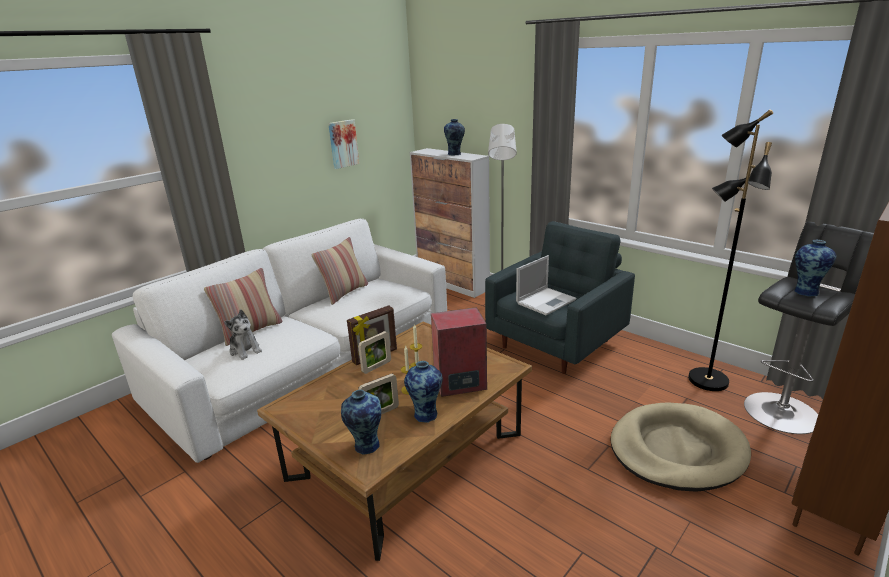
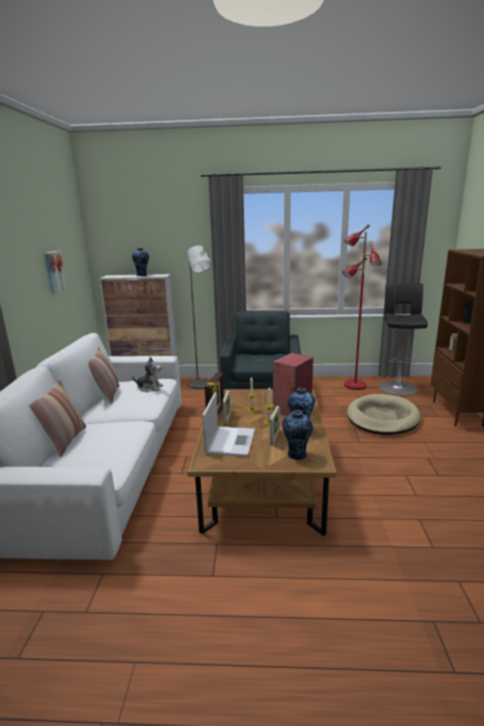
camera: 40 degrees left, 5 degrees down
plush toy [224,310,262,360] -> plush toy moved to [132,357,163,392]
laptop [516,255,577,315] -> laptop moved to [202,392,255,457]
black floor lamp [688,109,773,391] -> red floor lamp [342,224,382,390]
vase [794,240,837,297] -> none

